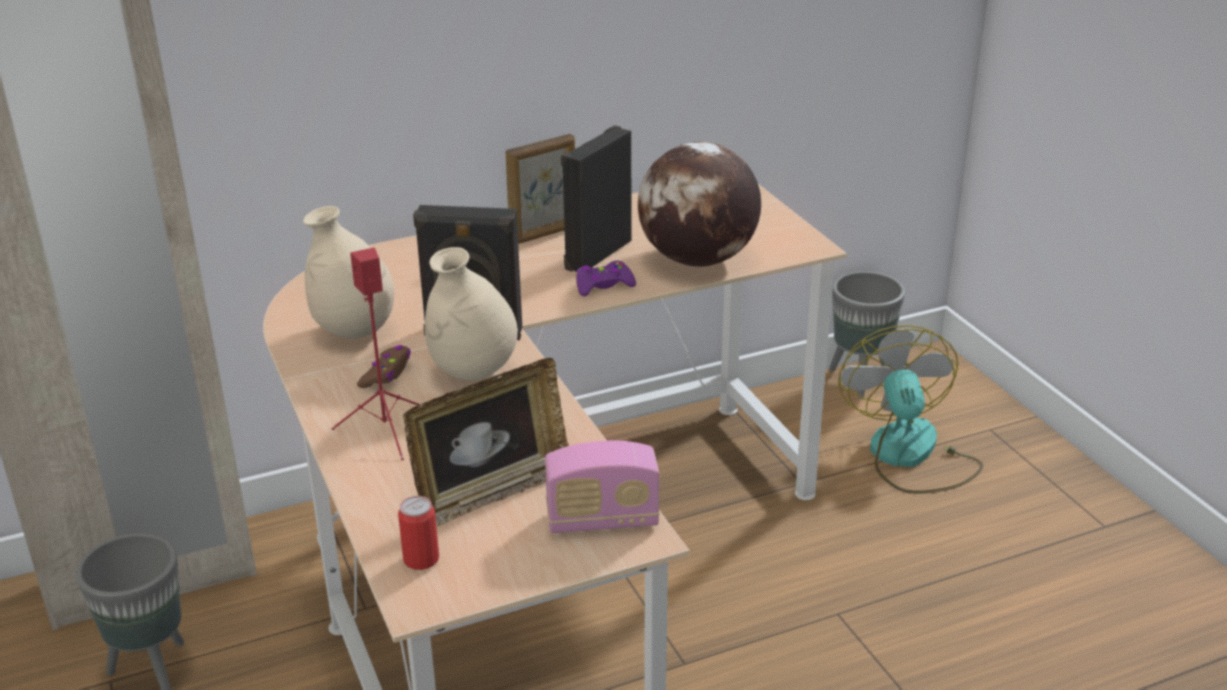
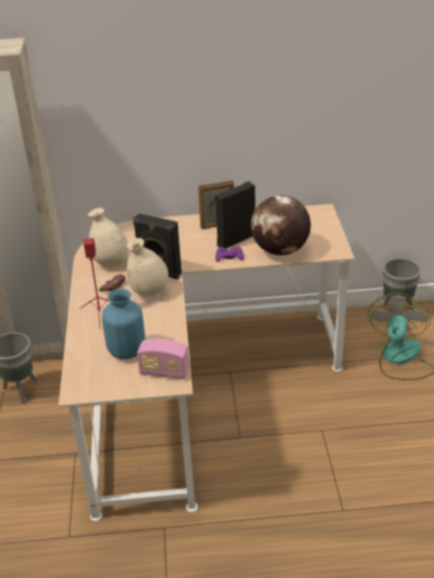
camera: 20 degrees right, 5 degrees up
can [398,496,439,570] -> none
picture frame [403,358,569,526] -> blue vase [102,289,145,359]

